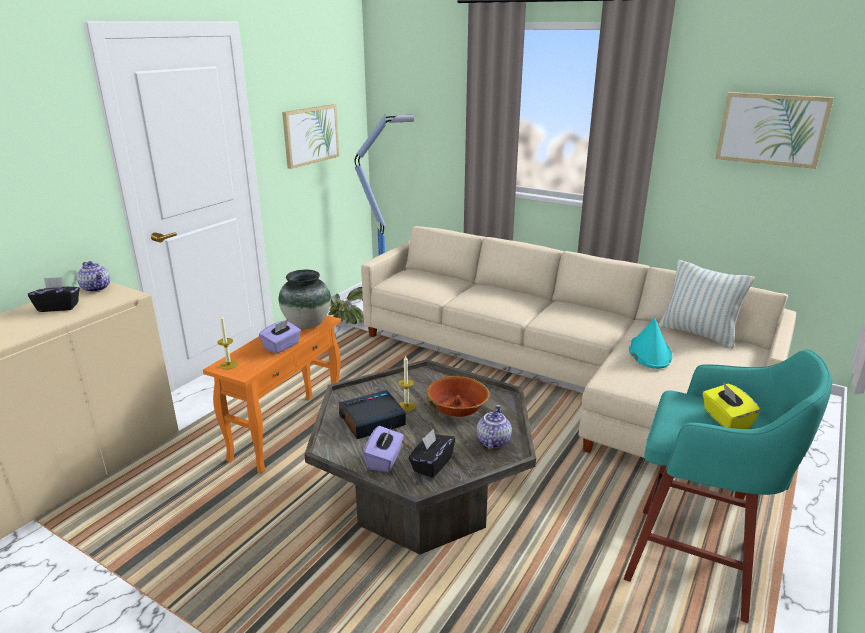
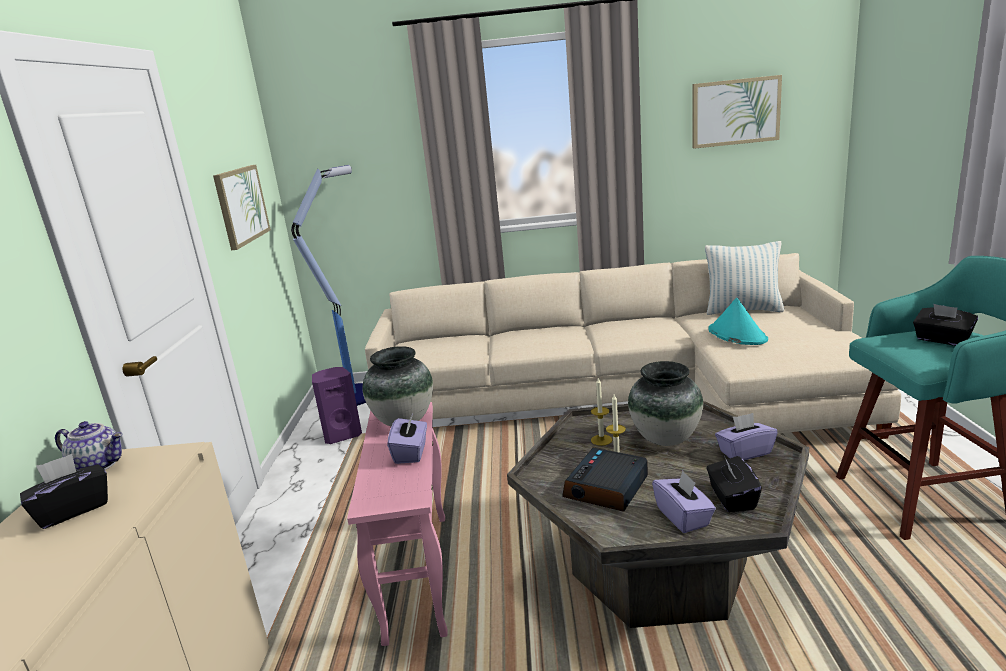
camera: 30 degrees left, 5 degrees down
orange side table [203,316,341,474] -> pink side table [347,402,448,646]
candle [217,315,238,370] -> candle moved to [591,378,612,446]
potted plant [328,287,364,324] -> purple speaker [312,367,362,444]
bowl [427,375,490,417] -> vase [628,361,703,446]
teapot [477,405,512,449] -> purple tissue box [715,413,778,460]
yellow tissue box [702,382,760,429] -> black tissue box [913,304,978,346]

